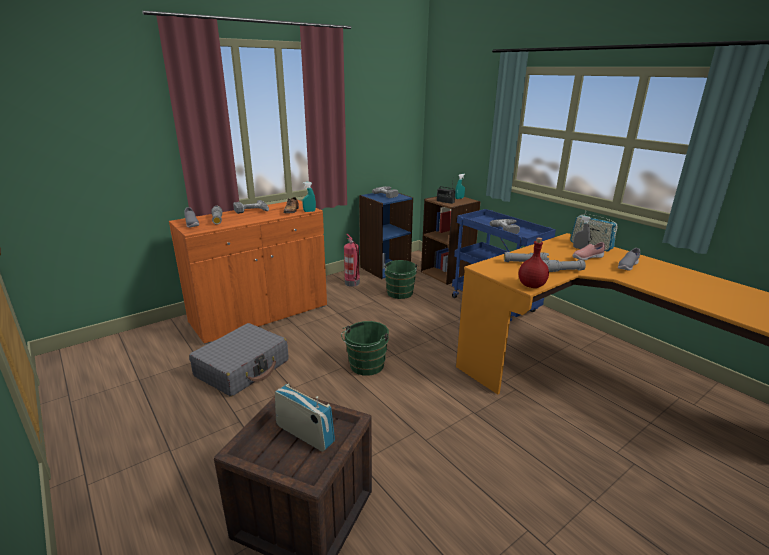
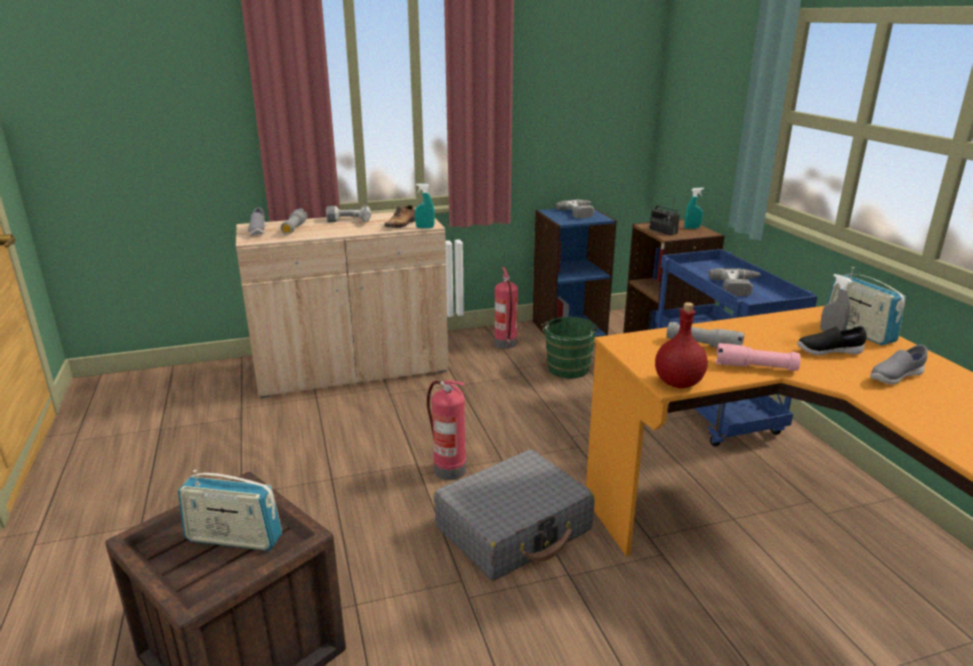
camera: 20 degrees right, 0 degrees up
orange cabinet [169,200,327,345] -> beige cabinet [236,212,448,398]
grey suitcase [189,323,288,397] -> grey suitcase moved to [434,450,594,581]
radio [275,383,335,451] -> radio turned 135 degrees clockwise [178,470,282,551]
green bucket [341,321,389,376] -> fire extinguisher [427,380,466,480]
grey flashlight [543,260,586,272] -> pink flashlight [716,343,801,371]
pink shoe [572,242,605,261] -> black shoe [797,326,867,355]

